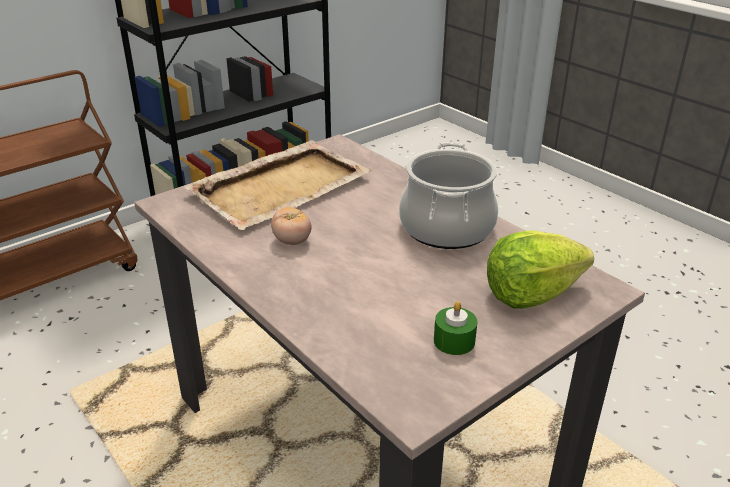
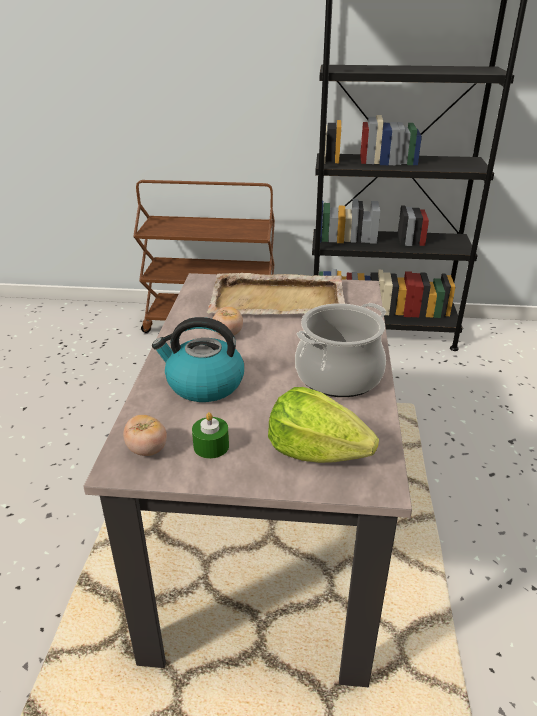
camera: 45 degrees right, 0 degrees up
none -> tomato [123,415,167,456]
none -> kettle [152,317,244,402]

